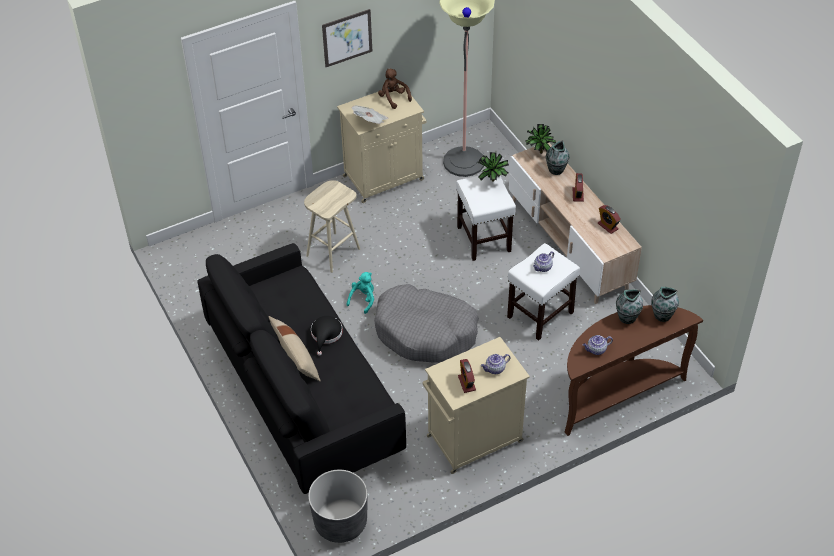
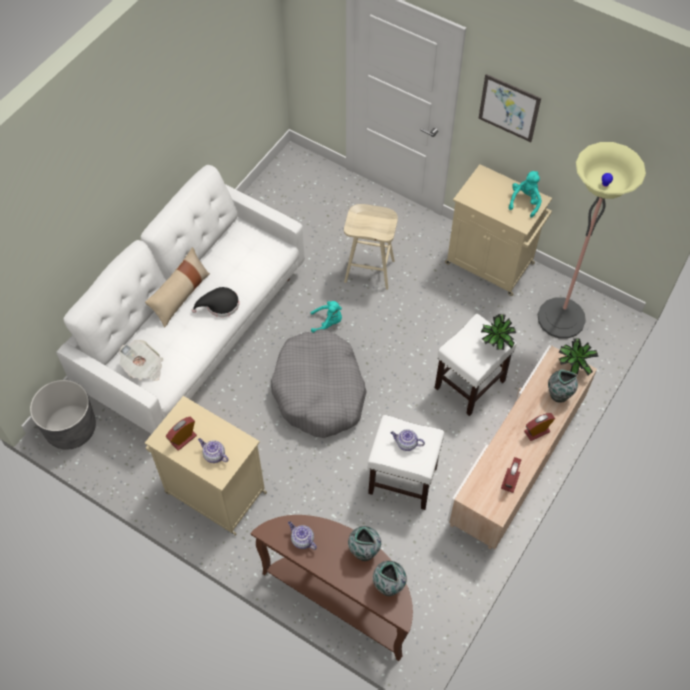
camera: 60 degrees right, 10 degrees up
black sofa [197,243,406,494] -> white sofa [56,165,305,434]
newspaper [352,105,388,124] -> newspaper moved to [120,340,163,381]
brown plush toy [378,69,412,109] -> turquoise plush toy [509,171,542,218]

